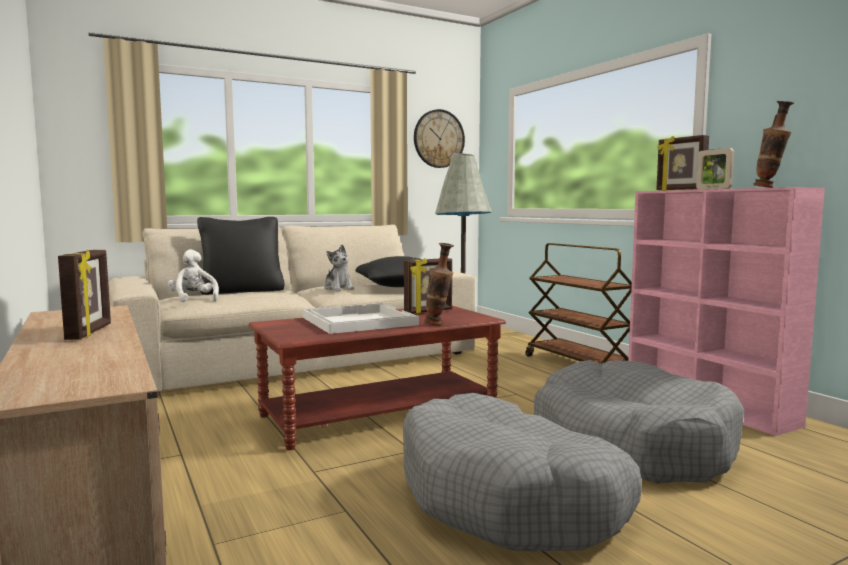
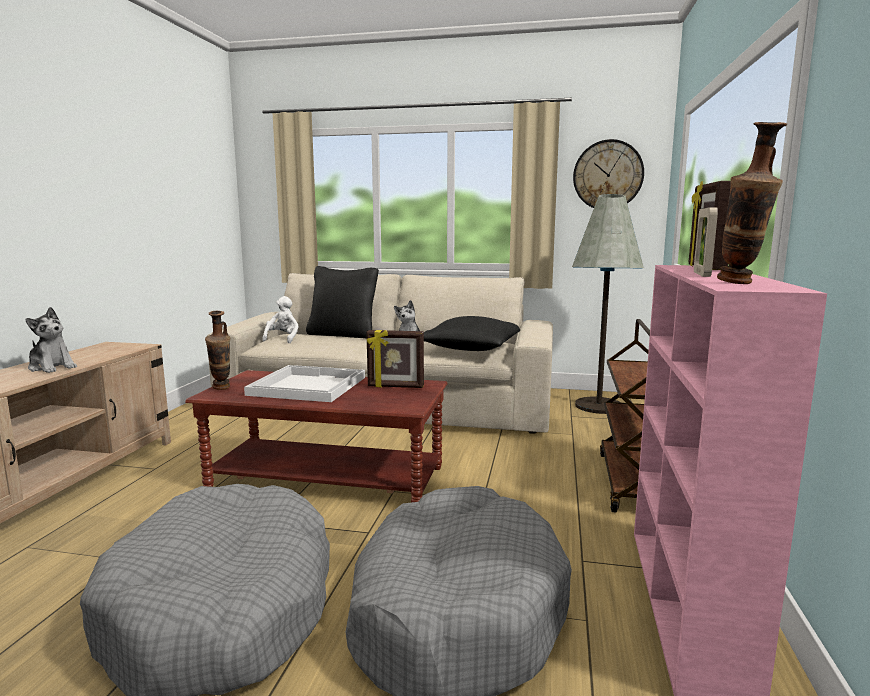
camera: 40 degrees right, 5 degrees up
picture frame [58,250,111,340] -> plush toy [25,307,77,373]
vase [425,243,454,325] -> vase moved to [205,311,230,390]

